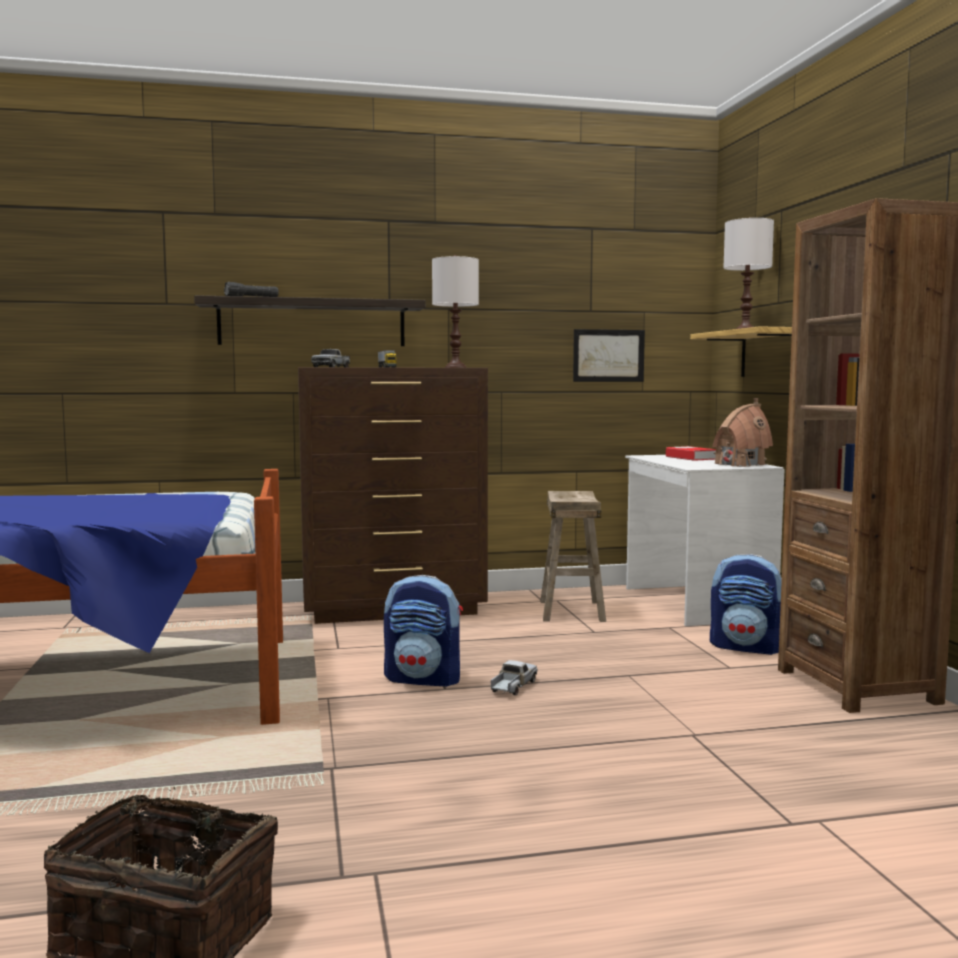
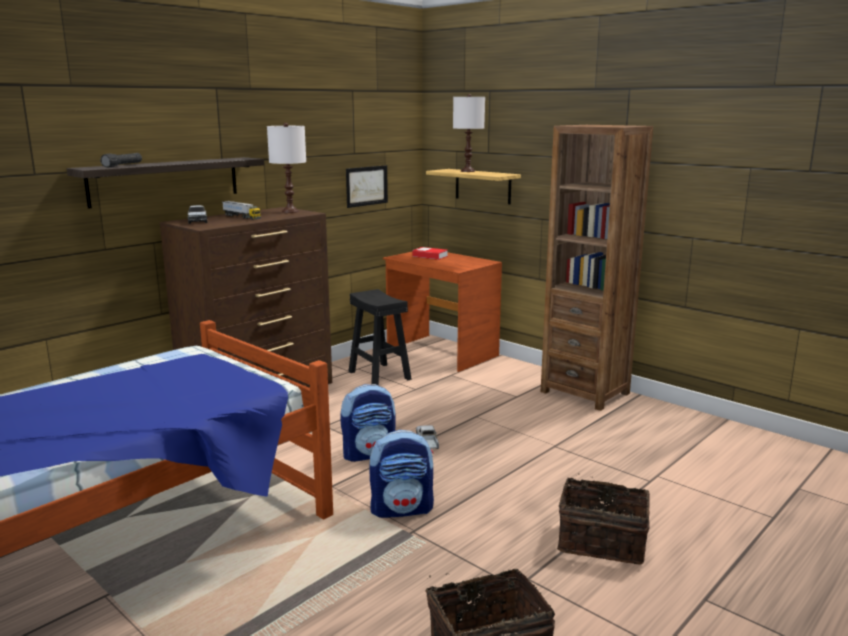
camera: 35 degrees left, 10 degrees up
beige stool [540,491,606,622] -> black stool [348,289,412,386]
white desk [625,455,784,626] -> brown desk [383,252,502,372]
backpack [710,554,782,655] -> backpack moved to [369,430,434,518]
toy house [712,398,773,467] -> none
none -> basket [557,473,650,565]

